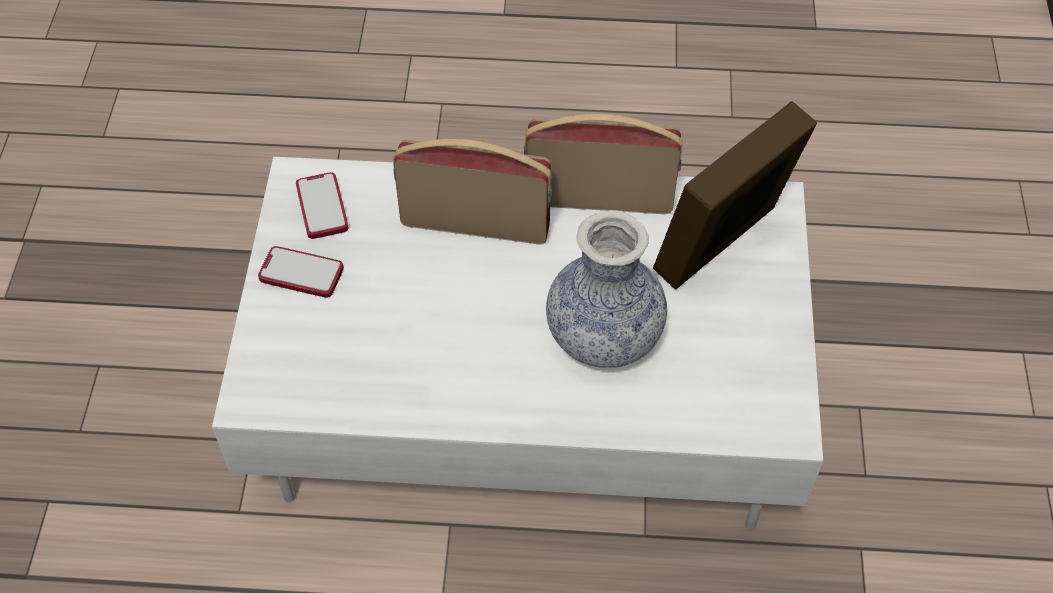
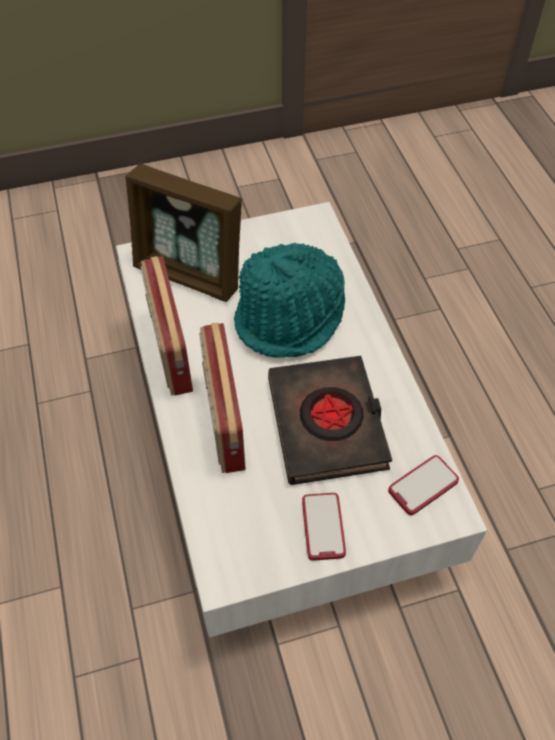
camera: 110 degrees left, 0 degrees up
phone [296,172,349,239] -> phone moved to [388,455,459,515]
vase [546,210,667,368] -> turquoise hat [234,243,345,358]
none -> black book [268,356,392,485]

